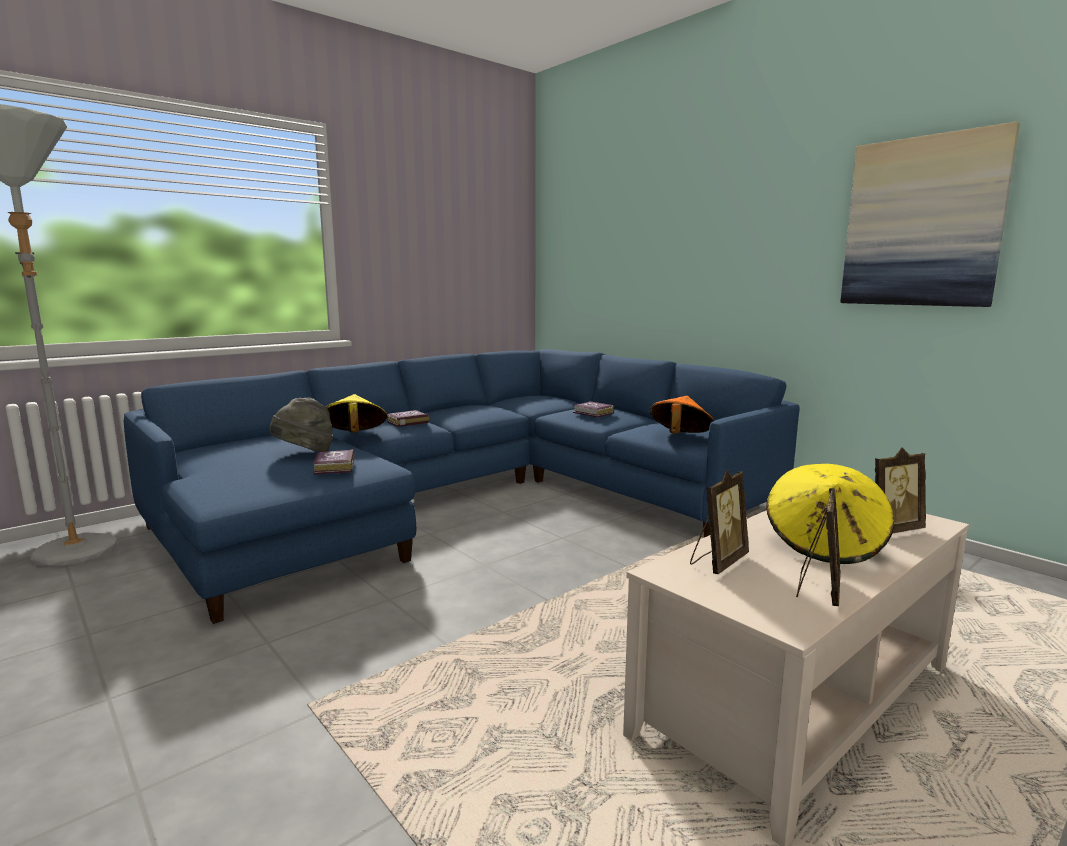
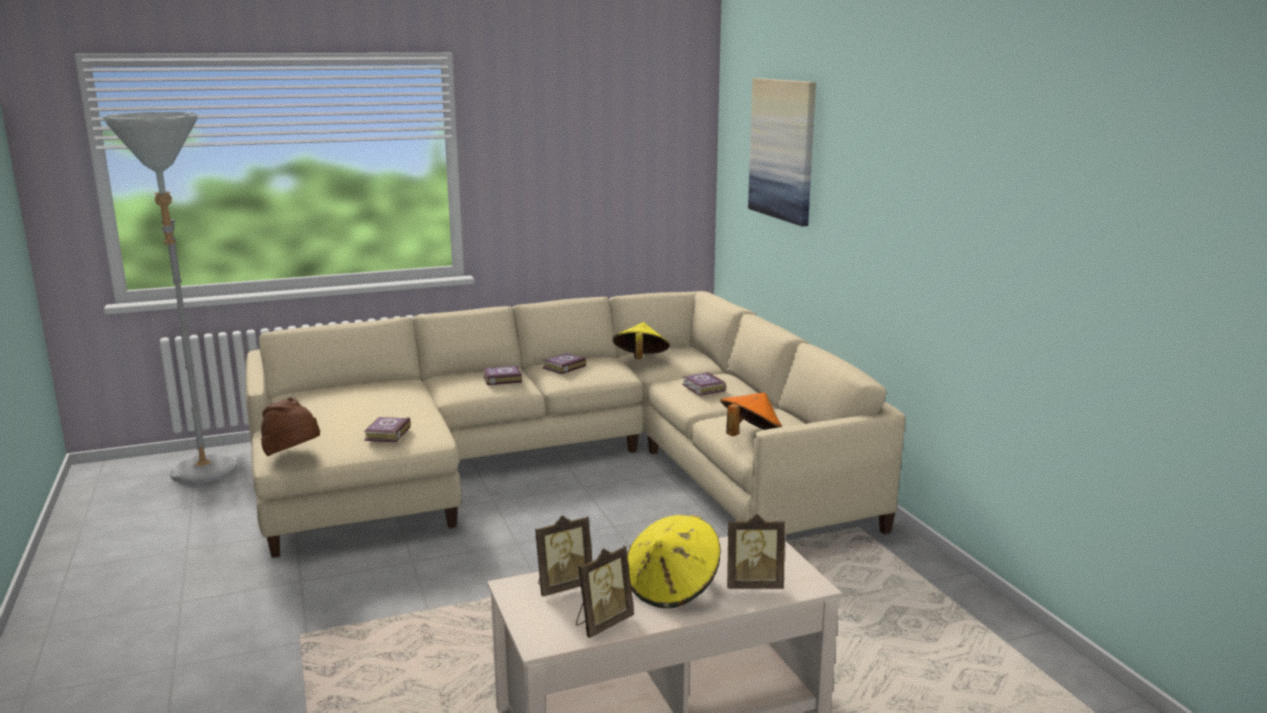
camera: 20 degrees right, 5 degrees up
blue sofa [124,349,800,624] -> beige sofa [246,291,906,558]
grey hat [270,398,333,452] -> none
yellow hat [325,394,387,433] -> yellow hat moved to [613,322,670,359]
picture [840,121,1020,307] -> picture moved to [748,78,816,226]
none -> brown hat [261,398,320,456]
none -> book [543,353,586,374]

